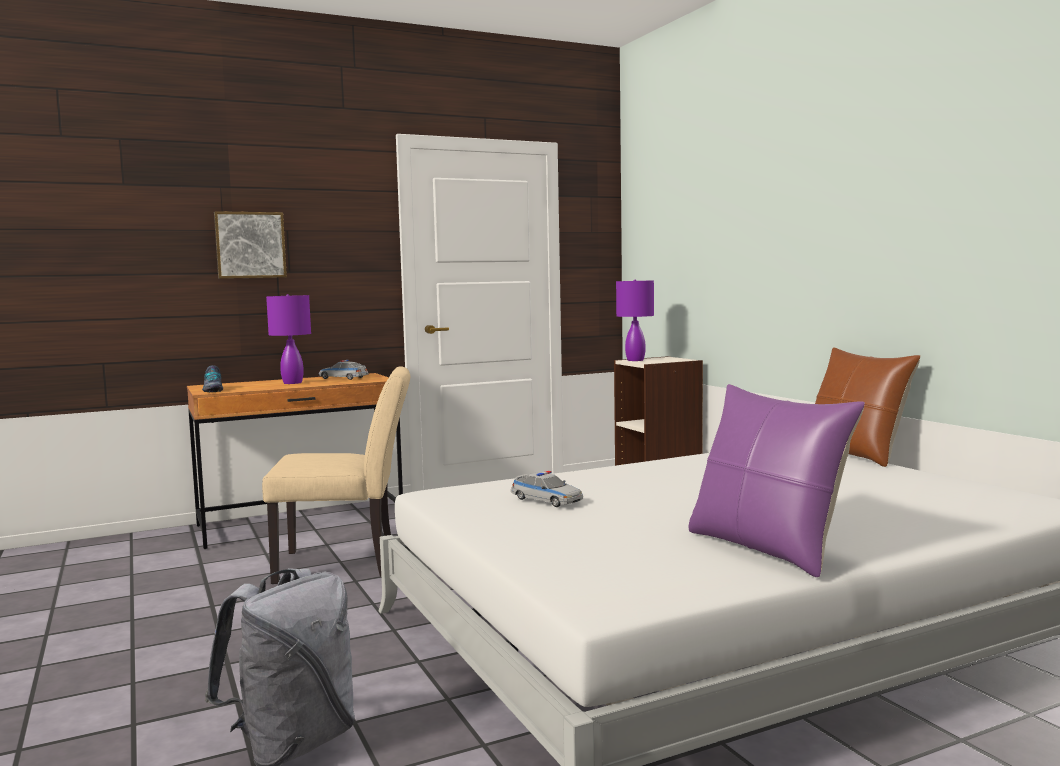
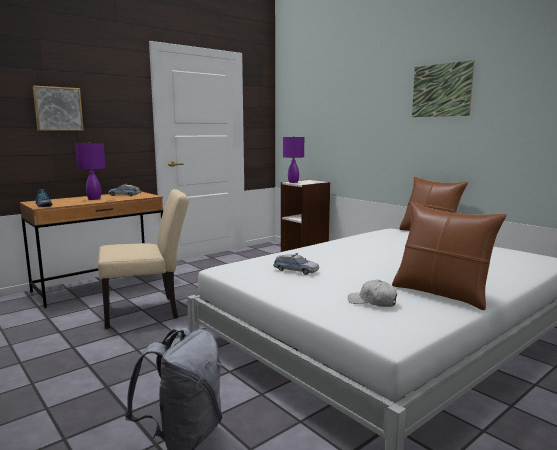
camera: 15 degrees left, 5 degrees up
purple pillow [688,384,865,577] -> brown pillow [392,203,507,310]
none -> white cap [348,280,397,307]
none -> picture [412,60,474,117]

